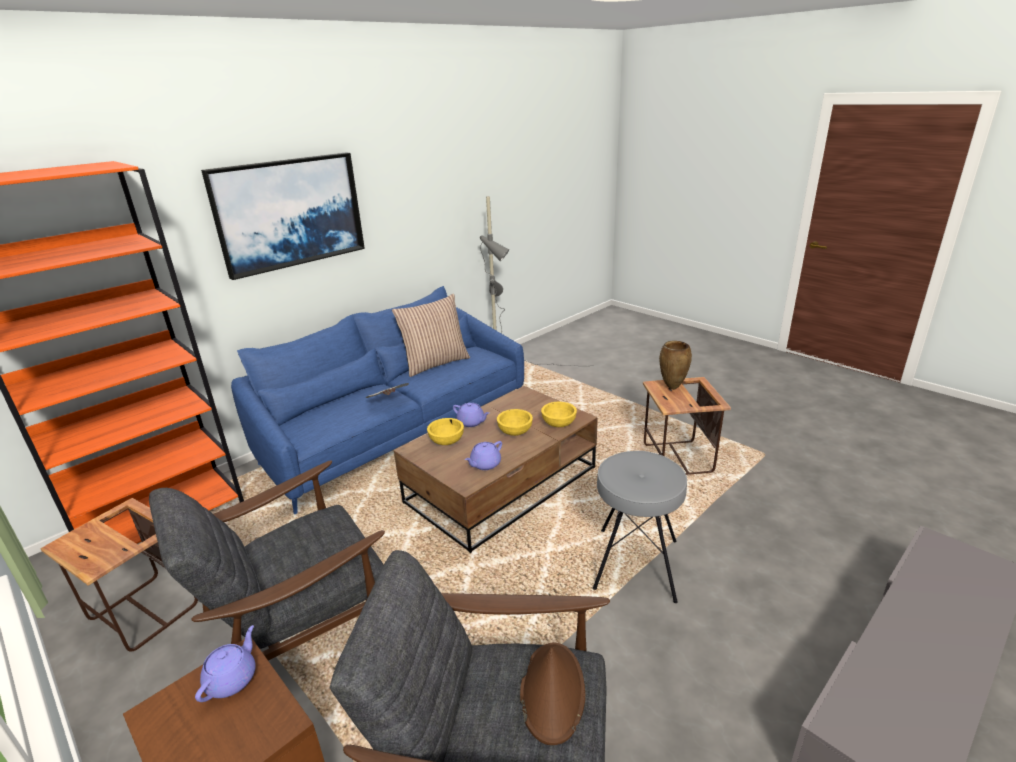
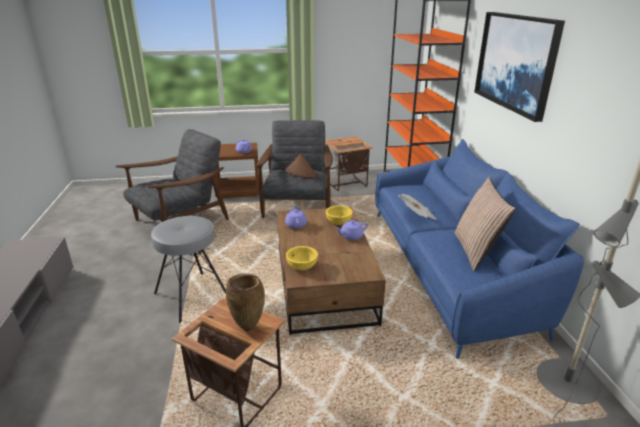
camera: 125 degrees right, 0 degrees up
yellow bowl [497,409,533,436] -> none
brown hat [520,643,585,745] -> brown hat moved to [286,153,317,178]

